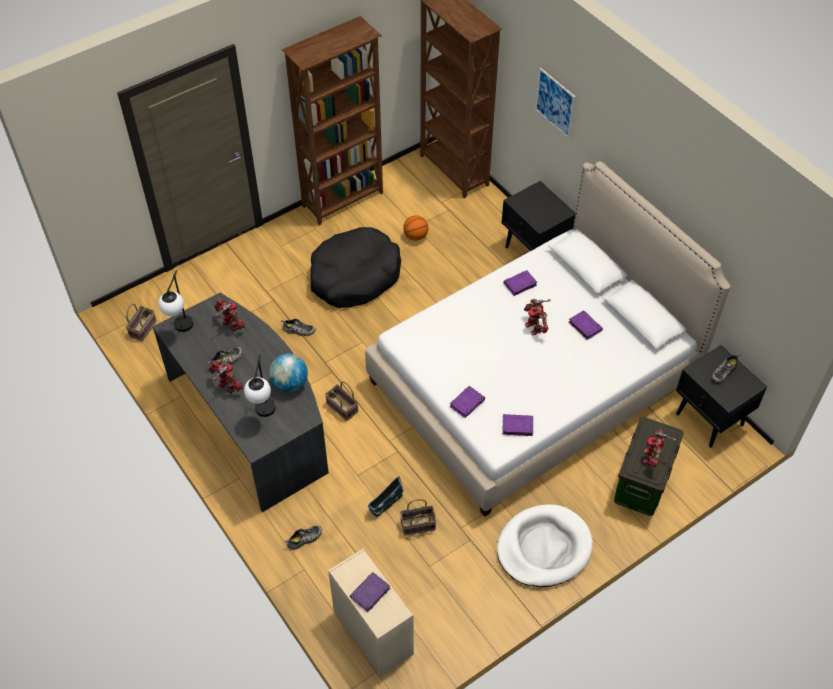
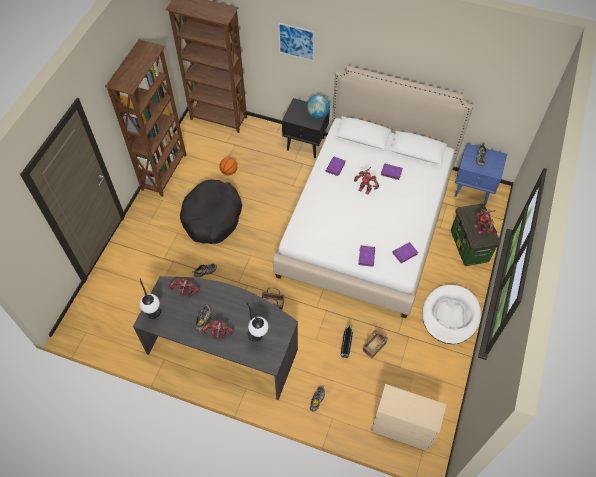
camera: 35 degrees left, 5 degrees up
basket [126,304,157,341] -> none
globe [269,353,308,392] -> globe moved to [307,95,330,118]
purple book [350,572,390,612] -> none
black nightstand [676,345,767,448] -> blue nightstand [454,143,507,205]

